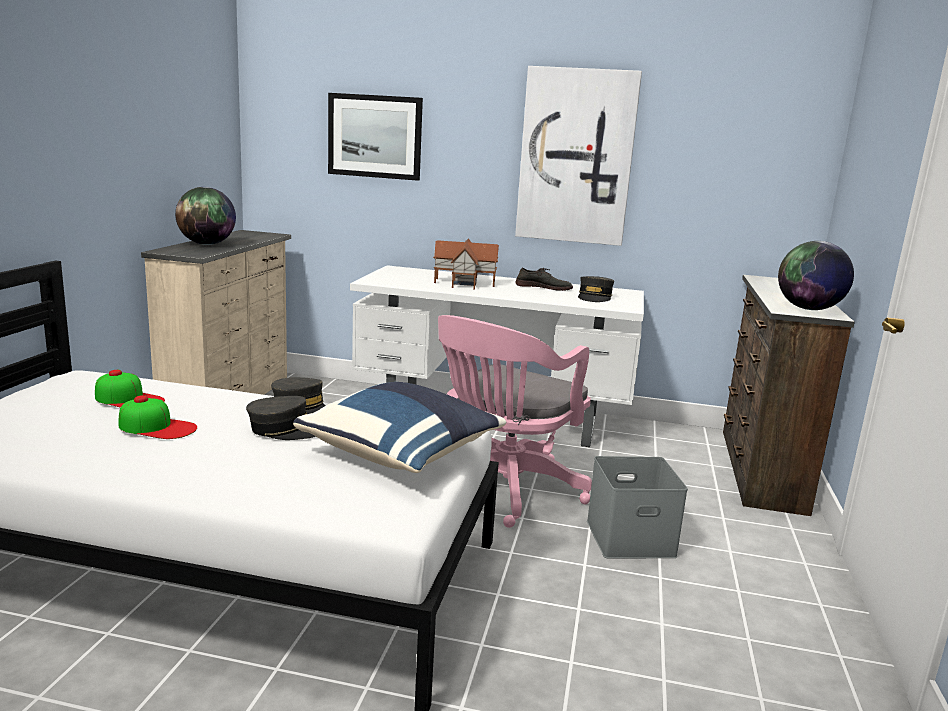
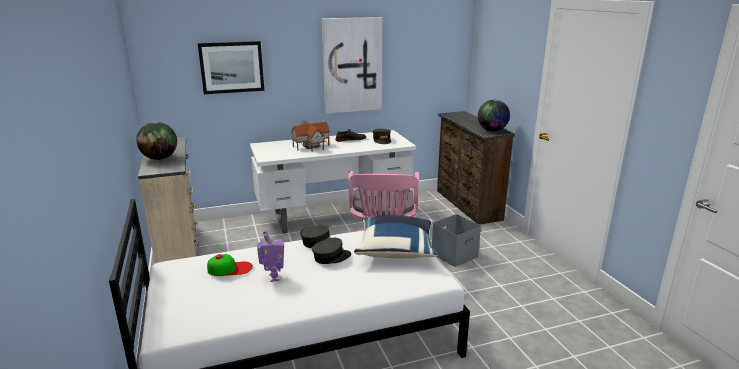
camera: 30 degrees left, 5 degrees up
cap [119,395,197,439] -> toy robot [257,230,284,282]

